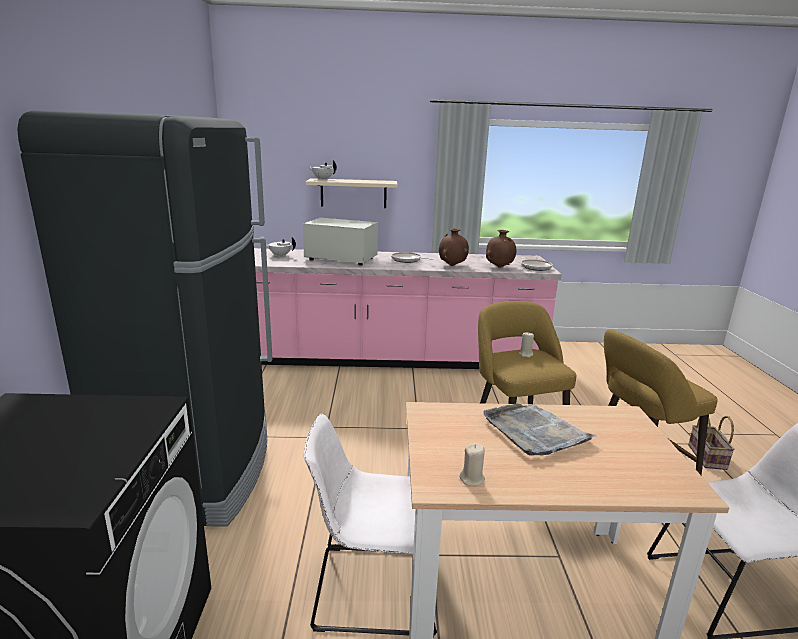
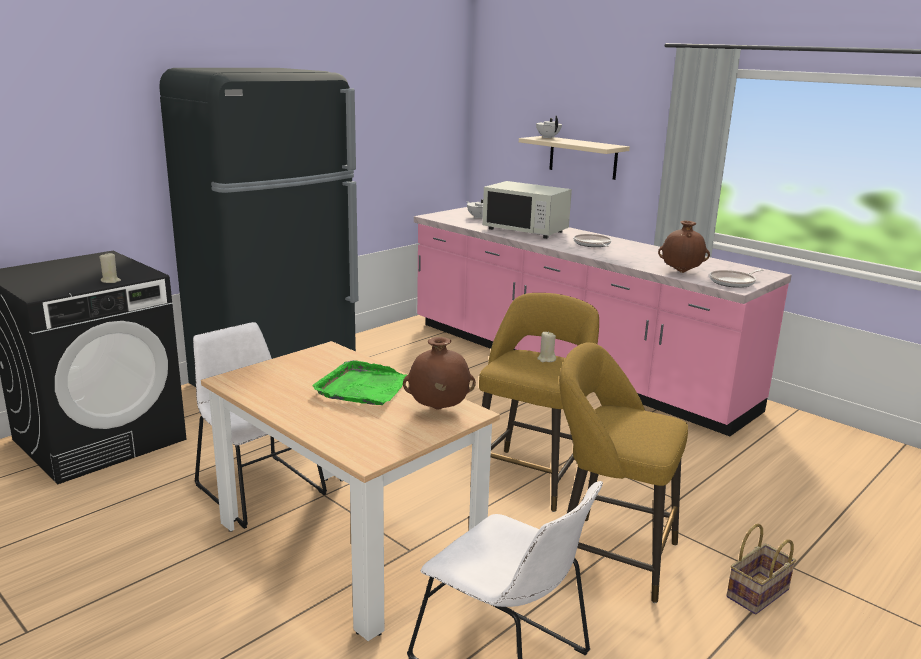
camera: 45 degrees right, 0 degrees up
white microwave [303,218,378,266] -> white microwave turned 150 degrees clockwise [482,181,572,239]
brown vase [439,228,469,266] -> brown vase moved to [403,337,476,410]
beige candle [460,443,485,486] -> beige candle moved to [99,253,121,283]
grey tray [483,404,596,456] -> green tray [312,360,407,405]

